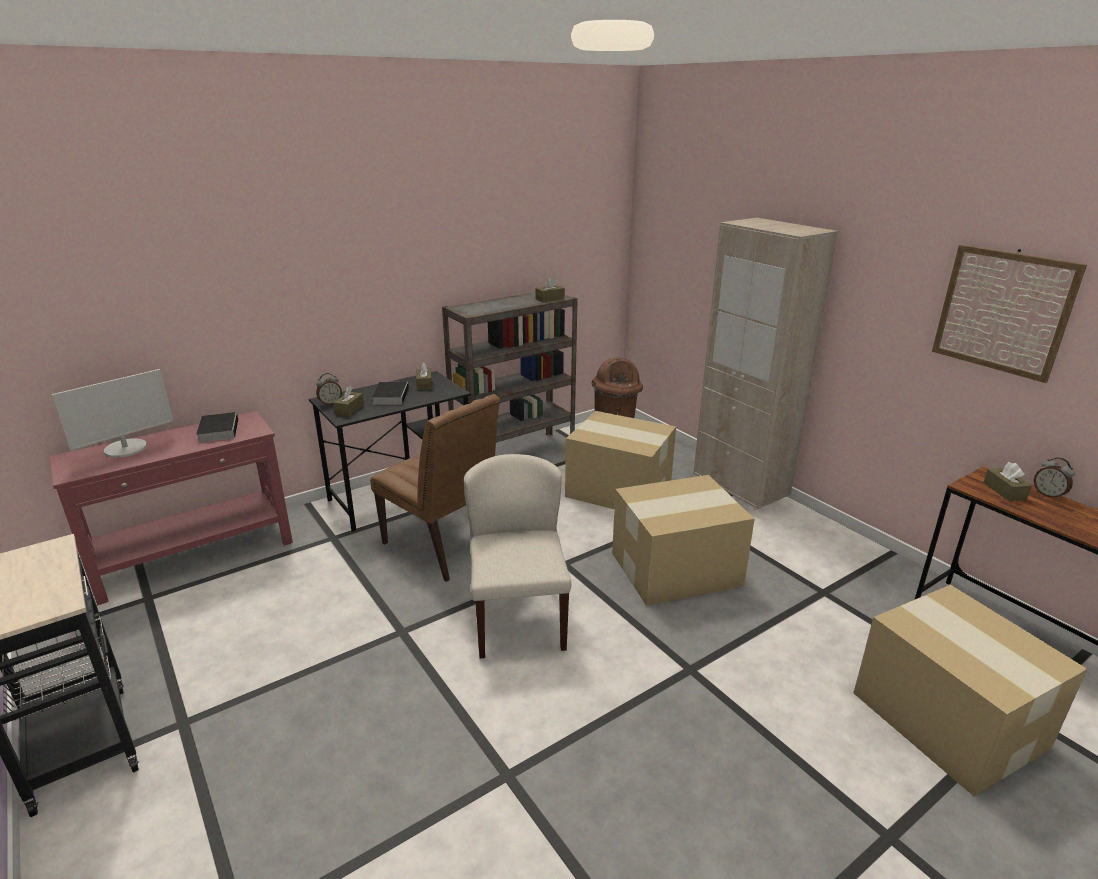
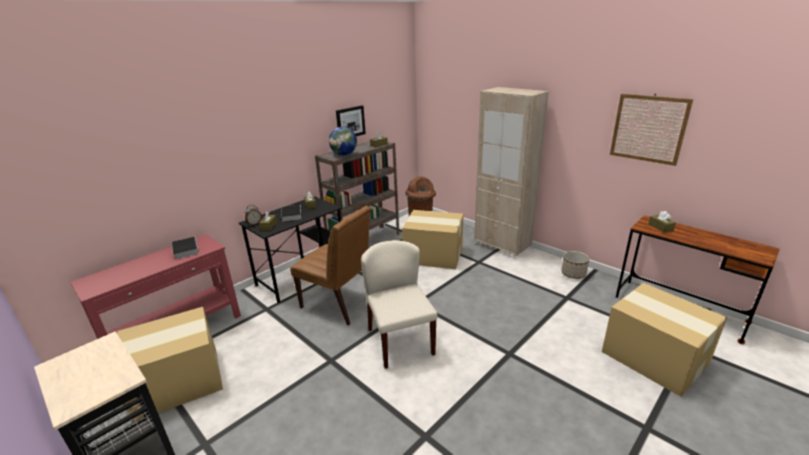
camera: 10 degrees left, 0 degrees up
monitor [51,369,173,458] -> none
cardboard box [612,475,755,606] -> cardboard box moved to [117,307,223,422]
alarm clock [1034,457,1075,500] -> none
none -> globe [329,127,357,155]
none -> picture [336,105,366,136]
none -> planter [561,251,589,279]

